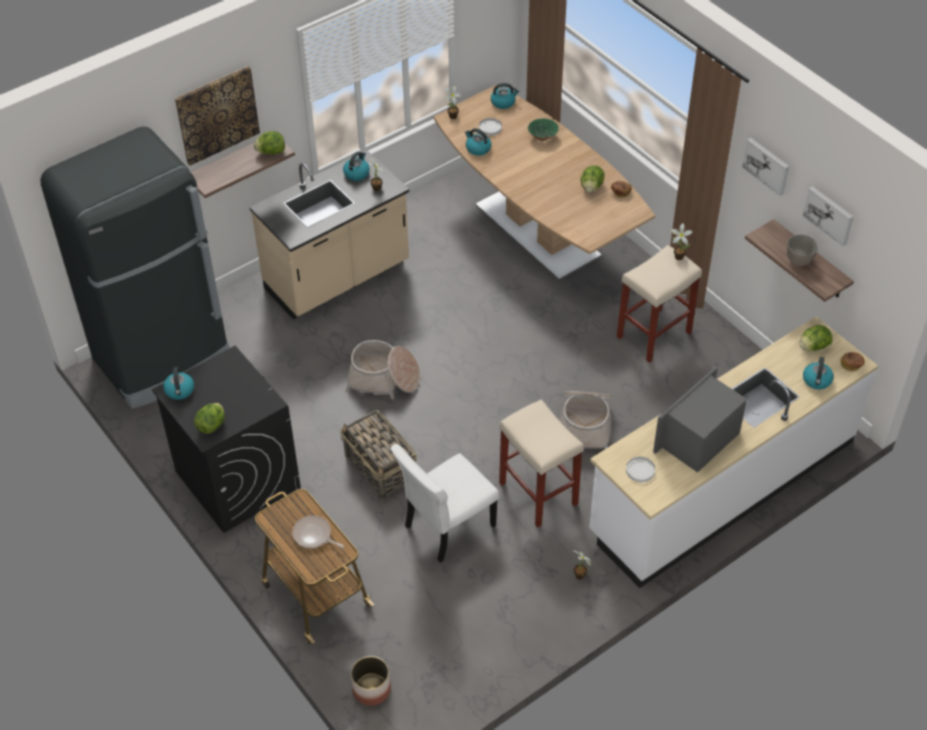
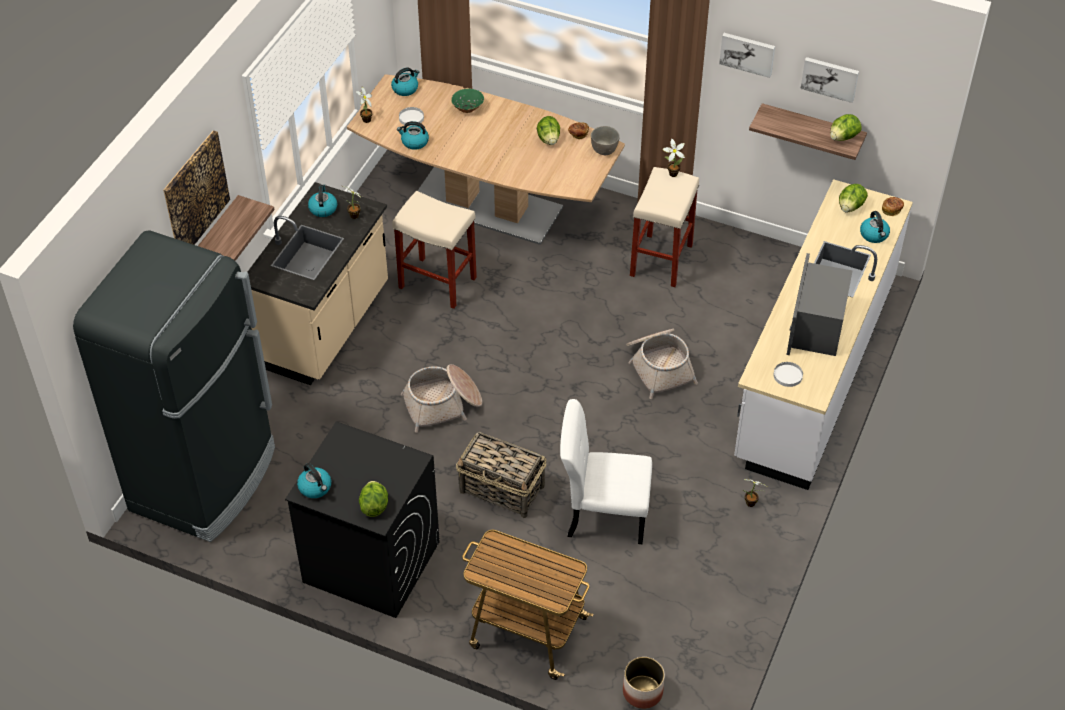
camera: 30 degrees left, 0 degrees up
lettuce [254,131,285,155] -> lettuce moved to [830,114,861,141]
frying pan [292,516,344,548] -> none
white chair [391,444,499,563] -> white chair turned 75 degrees clockwise [560,399,652,544]
beige stool [499,399,584,528] -> beige stool moved to [392,191,477,309]
grey bowl [787,235,818,266] -> grey bowl moved to [591,126,619,155]

